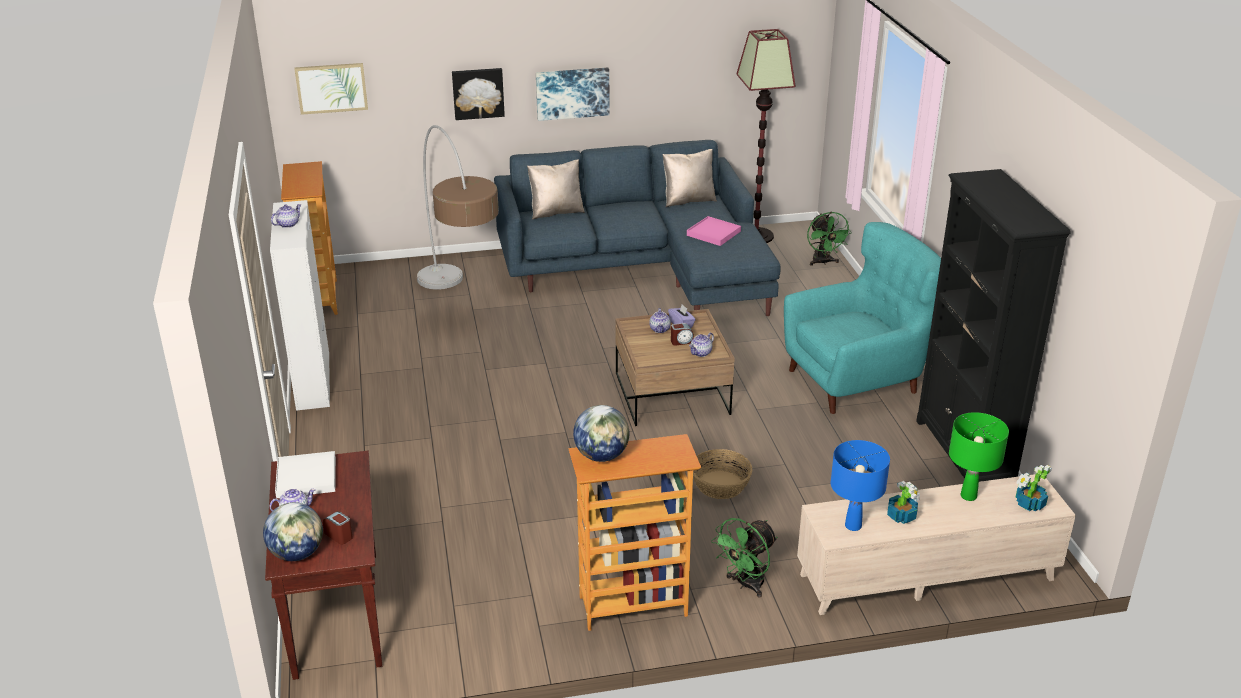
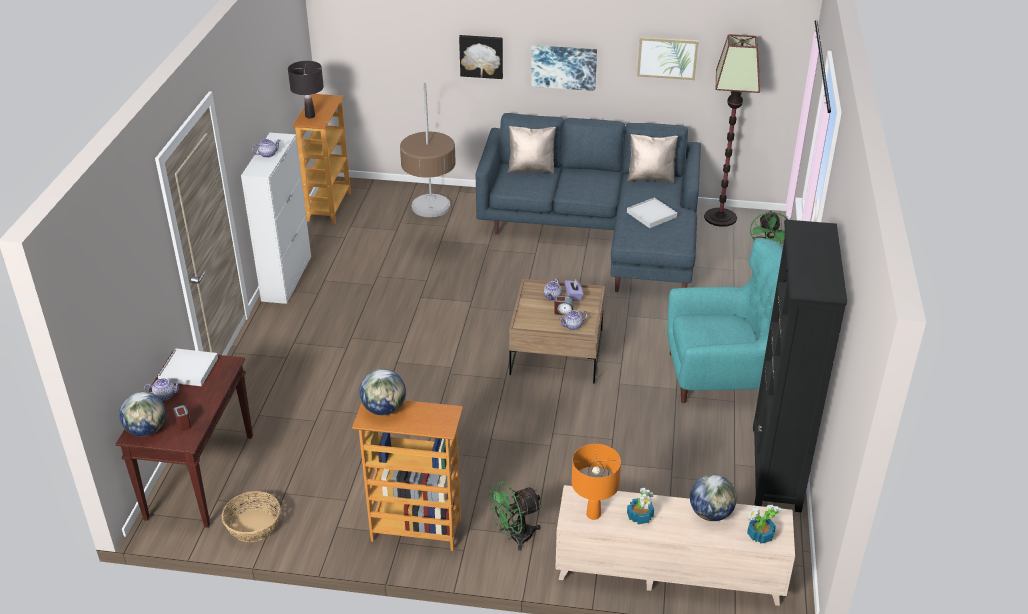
camera: 20 degrees right, 5 degrees up
picture [294,63,368,115] -> picture moved to [637,37,699,80]
pink tray [687,216,741,246] -> white tray [627,197,677,228]
basket [693,449,752,499] -> basket moved to [222,491,281,542]
blue table lamp [831,440,890,531] -> orange table lamp [572,444,621,520]
green table lamp [949,412,1009,501] -> globe [690,474,737,521]
none -> black table lamp [288,61,324,118]

